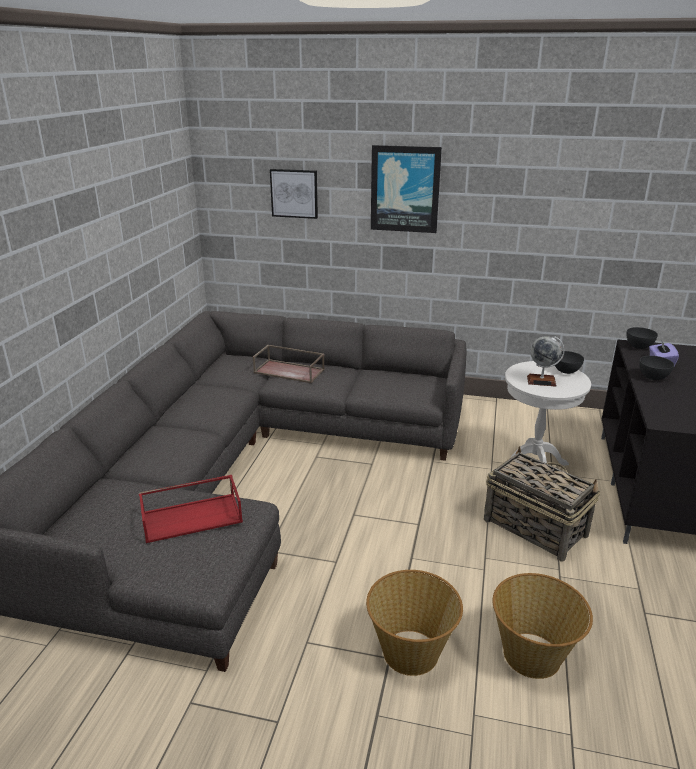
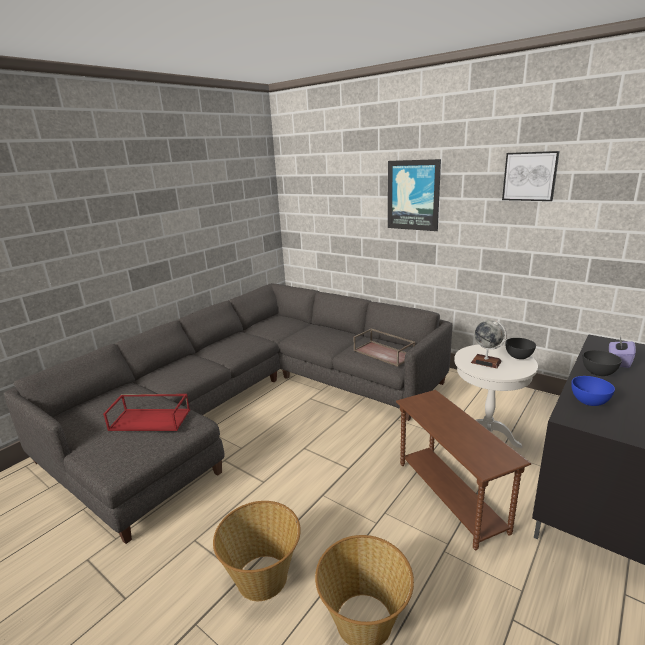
camera: 25 degrees right, 5 degrees down
brown tray [253,345,325,383] -> brown tray moved to [353,329,415,367]
picture [270,169,318,219] -> picture moved to [502,151,560,201]
basket [484,446,600,562] -> brown side table [396,390,531,550]
grey bowl [627,327,658,349] -> none
none -> blue bowl [571,376,615,406]

